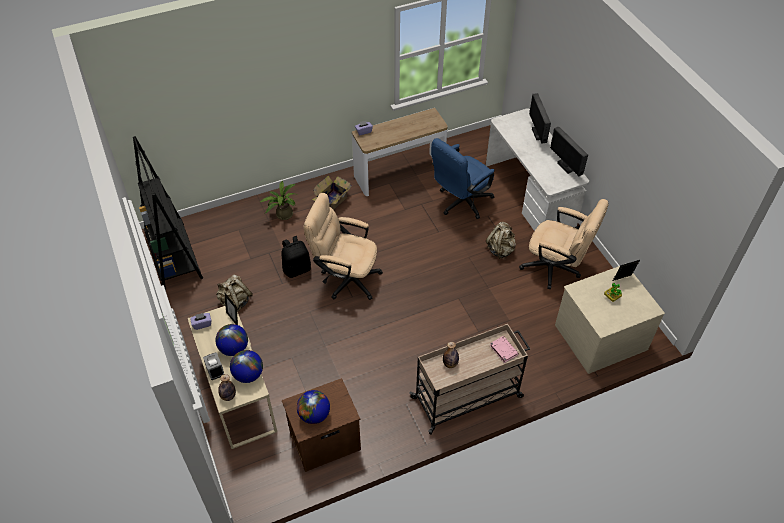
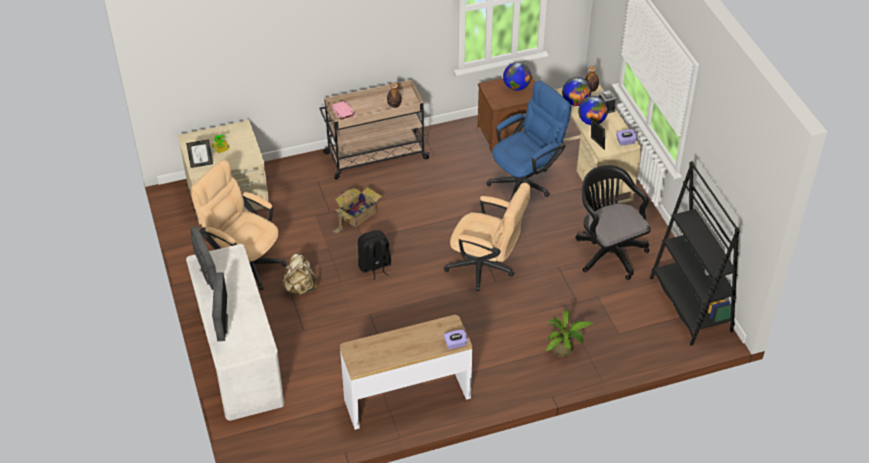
camera: 175 degrees left, 5 degrees down
beige backpack [216,274,253,311] -> black office chair [576,165,651,280]
black backpack [281,236,311,278] -> black backpack moved to [358,230,391,280]
cardboard box [312,176,352,210] -> cardboard box moved to [332,187,382,234]
blue office chair [431,138,494,219] -> blue office chair moved to [487,81,571,201]

